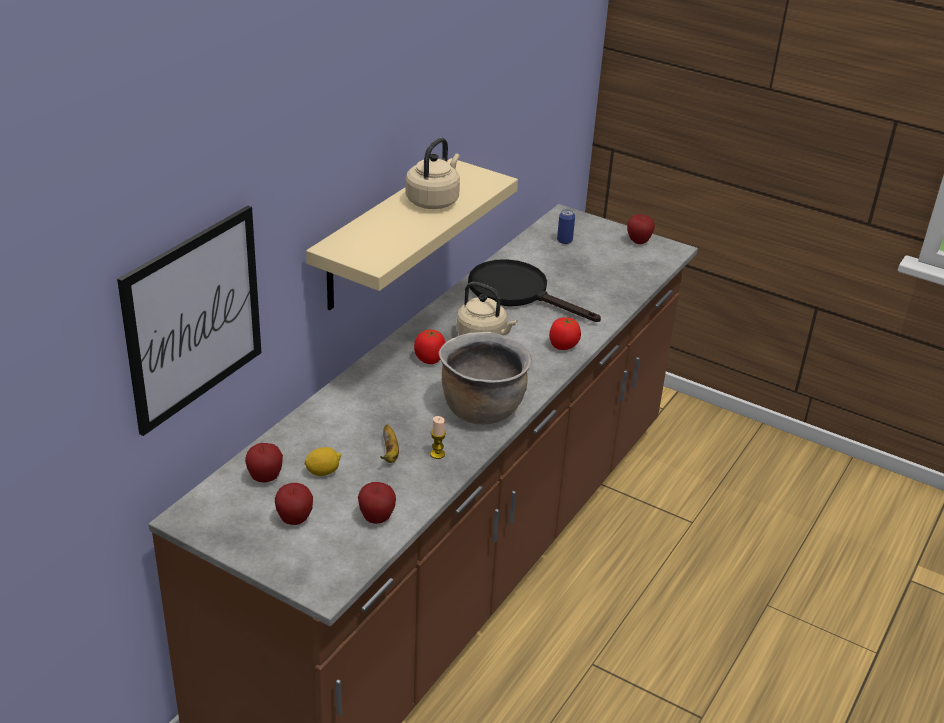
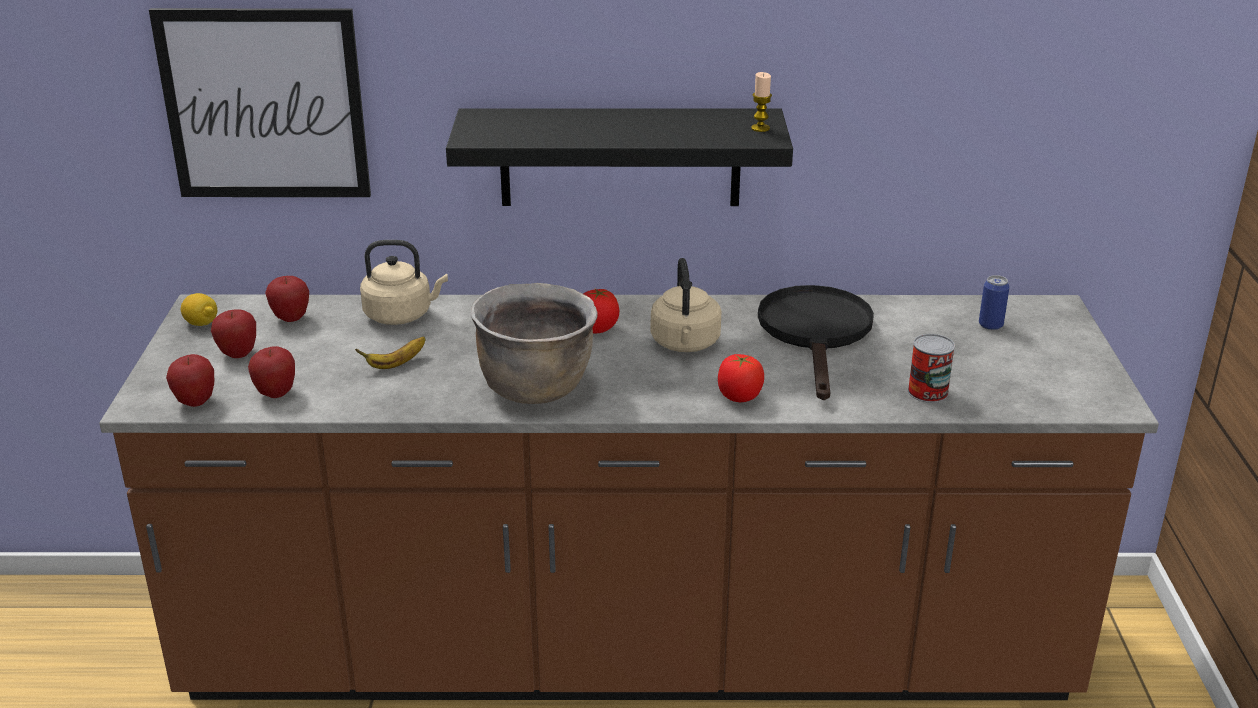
camera: 60 degrees right, 5 degrees down
lemon [305,447,341,476] -> lemon moved to [181,293,217,326]
beige shelf [306,158,518,310] -> black shelf [446,108,793,206]
beige kettle [405,138,460,209] -> beige kettle moved to [360,240,448,325]
candle [430,416,446,459] -> candle moved to [751,72,772,132]
apple [627,214,655,244] -> apple moved to [166,354,214,407]
none -> can [908,334,955,403]

